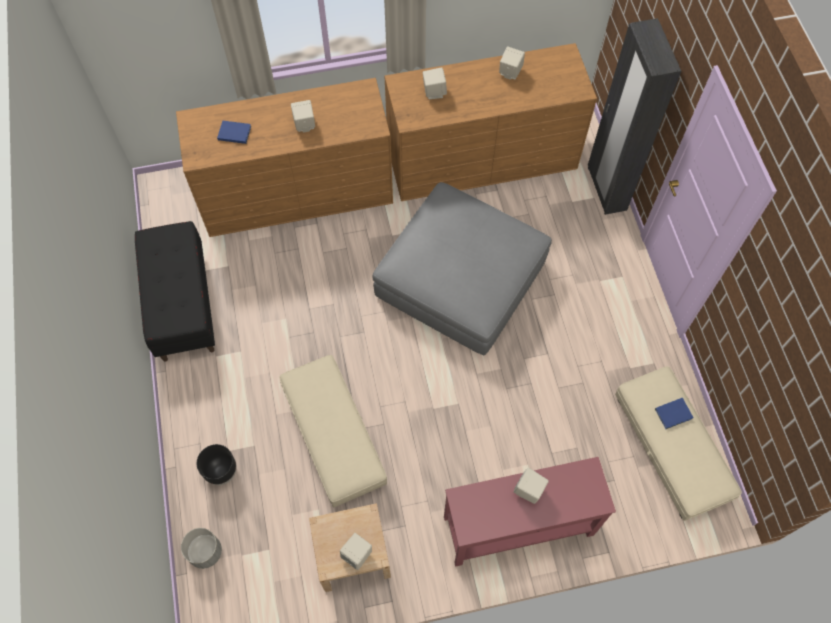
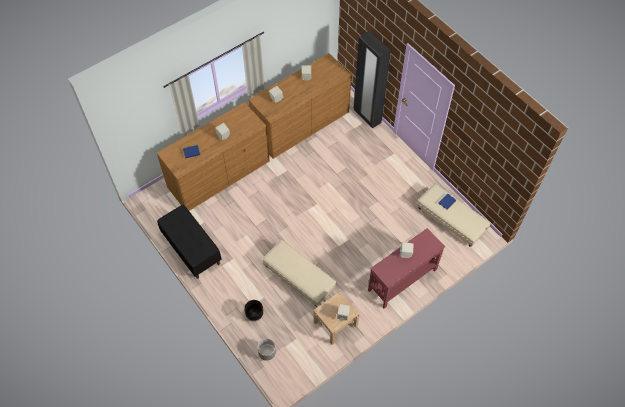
camera: 25 degrees left, 5 degrees down
grey ottoman [372,182,552,355] -> none

